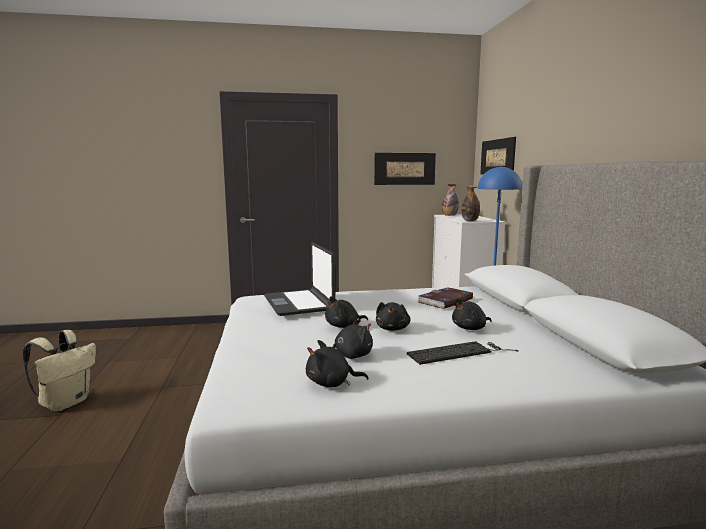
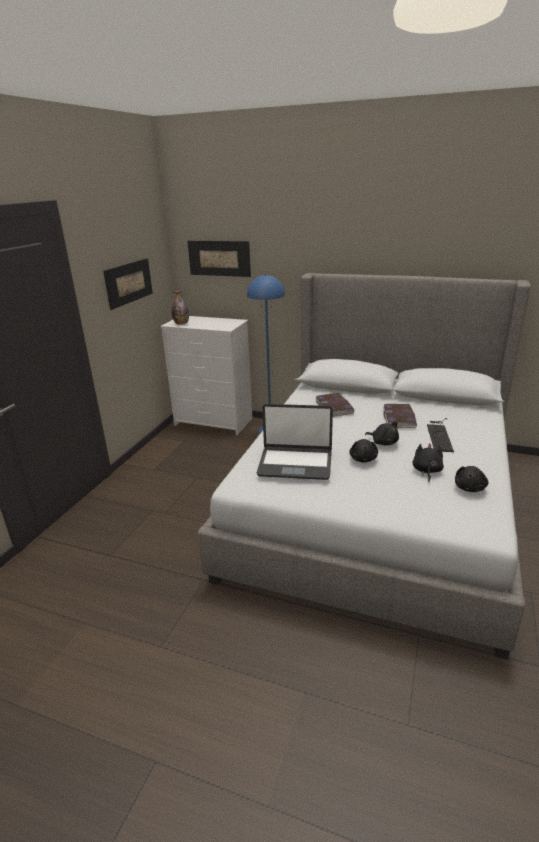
camera: 60 degrees left, 15 degrees up
beige backpack [23,330,96,411] -> none
black plush toy [452,298,492,330] -> book [383,404,417,428]
bottle [461,185,480,221] -> none

